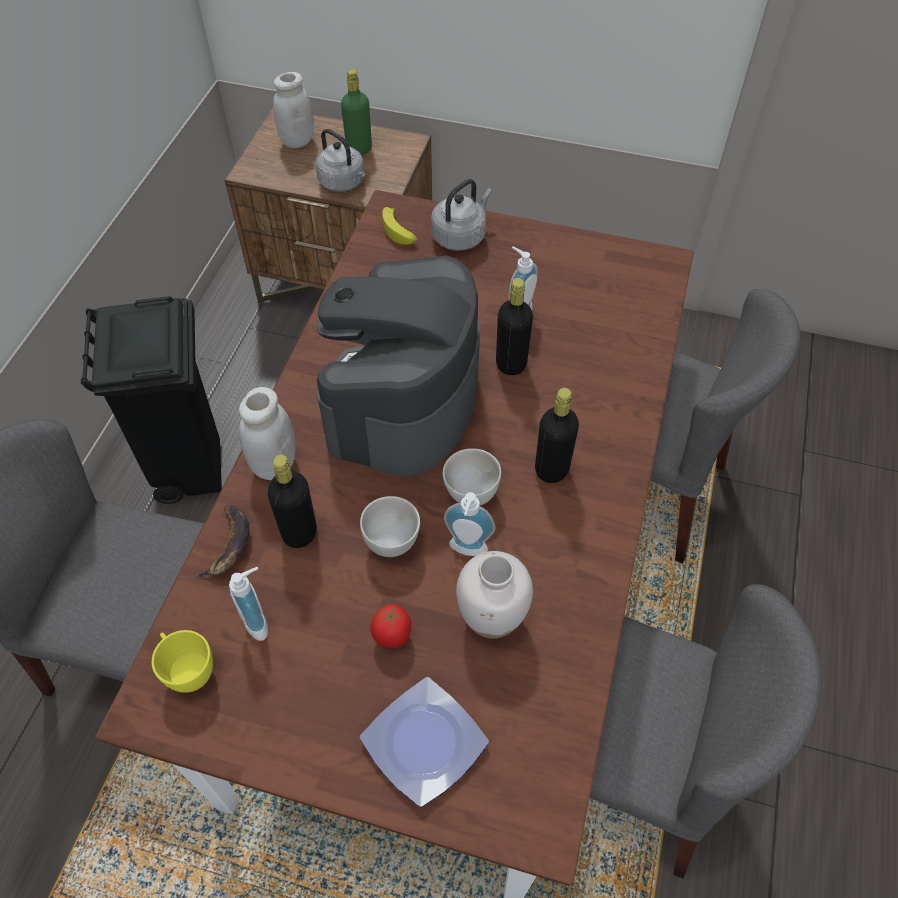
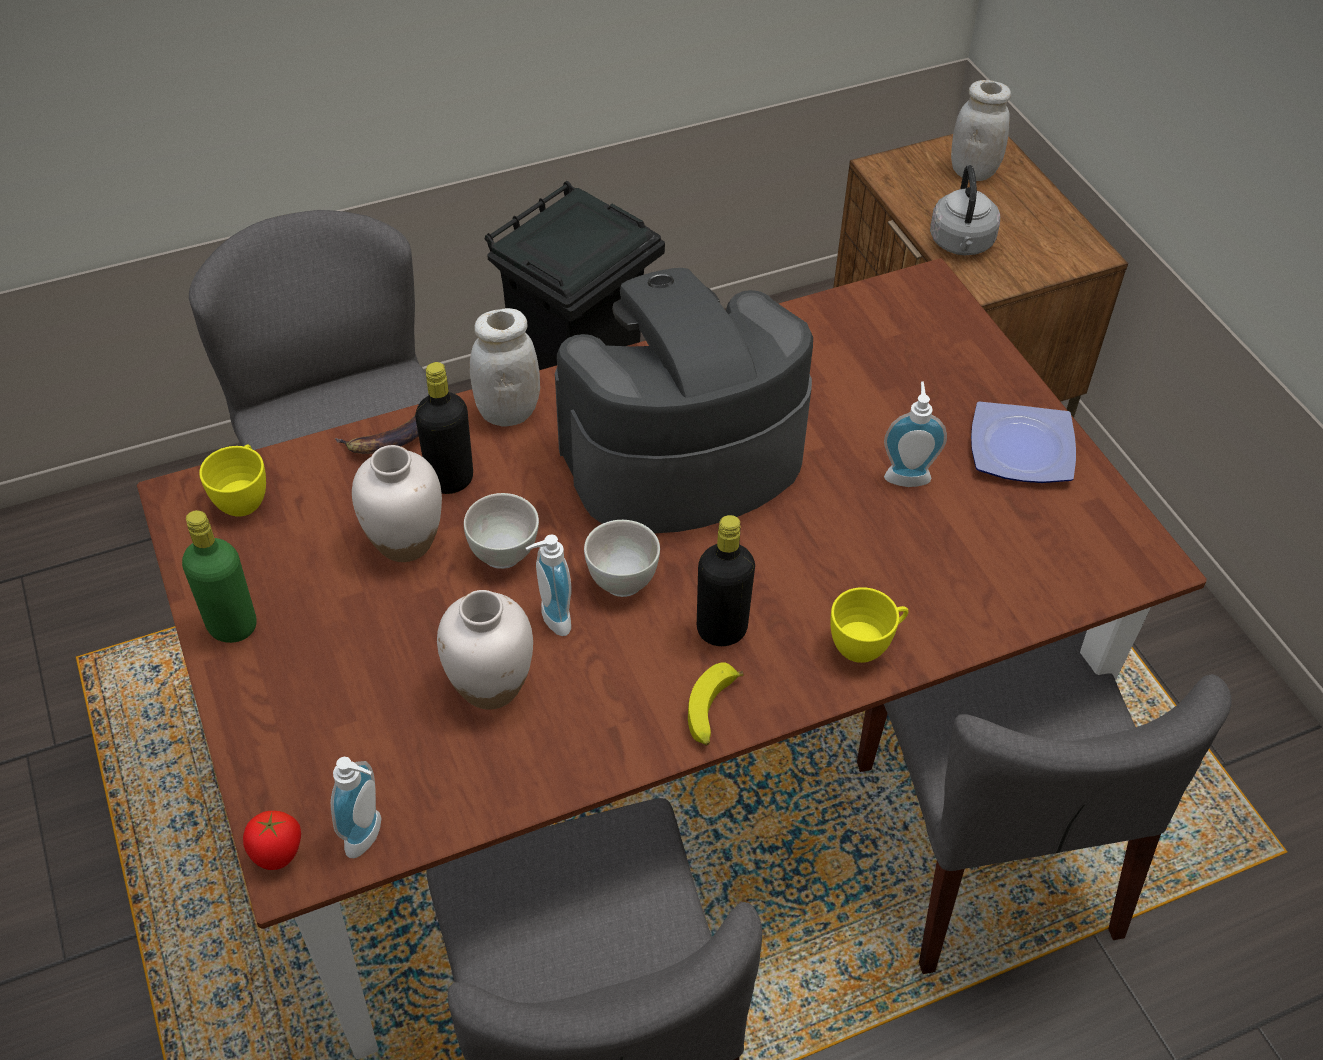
camera: 50 degrees right, 5 degrees down
soap dispenser [229,567,268,641] -> soap dispenser moved to [331,757,381,858]
green bottle [341,69,372,155] -> green bottle moved to [182,510,257,643]
plate [360,677,489,807] -> plate moved to [971,401,1076,483]
tomato [370,604,412,648] -> tomato moved to [243,811,301,870]
banana [382,207,418,245] -> banana moved to [688,663,744,745]
grey kettle [431,179,492,251] -> none
black bottle [496,278,533,375] -> none
none -> white vase [352,445,442,562]
none -> yellow cup [831,587,908,663]

